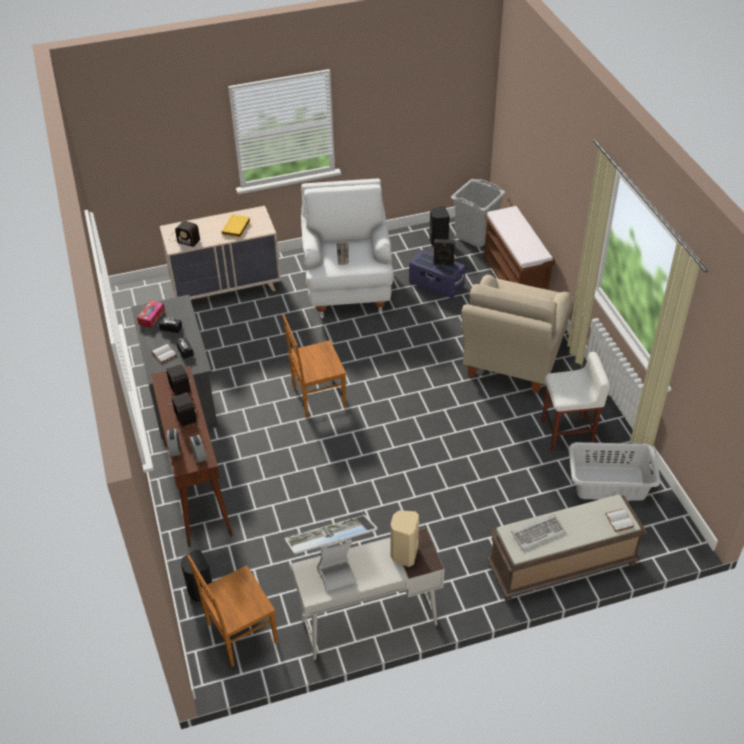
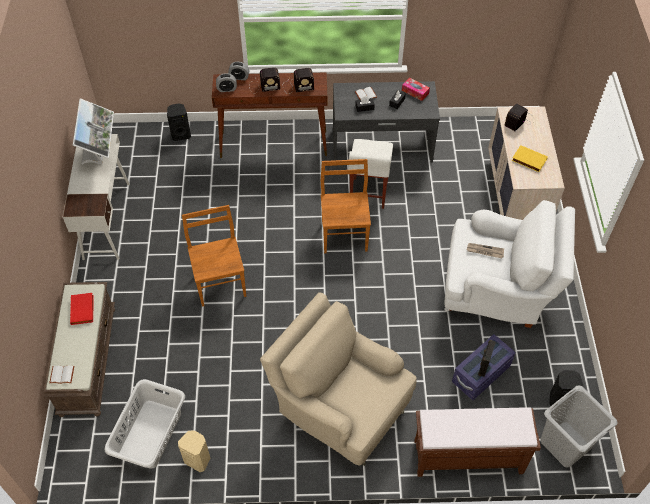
camera: 105 degrees right, 10 degrees up
brown chair [187,554,278,667] -> brown chair moved to [182,205,246,307]
beige speaker [390,510,419,567] -> beige speaker moved to [178,430,211,472]
keyboard [511,514,566,550] -> red book [70,293,94,325]
white stool [542,352,610,451] -> white stool moved to [349,139,393,209]

